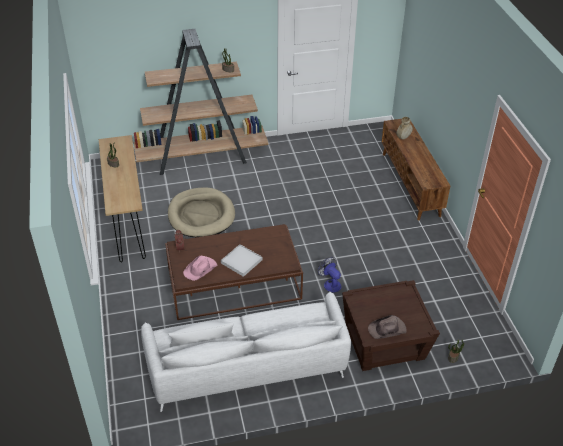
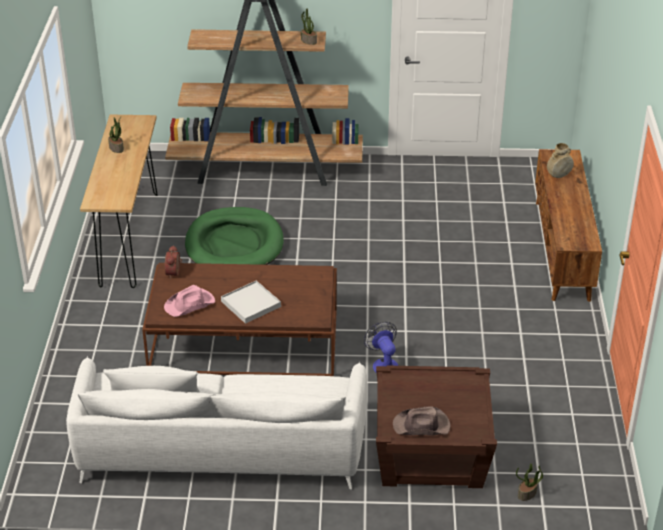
camera: 15 degrees right, 5 degrees down
beige dog bed [168,188,235,237] -> green dog bed [185,207,283,265]

